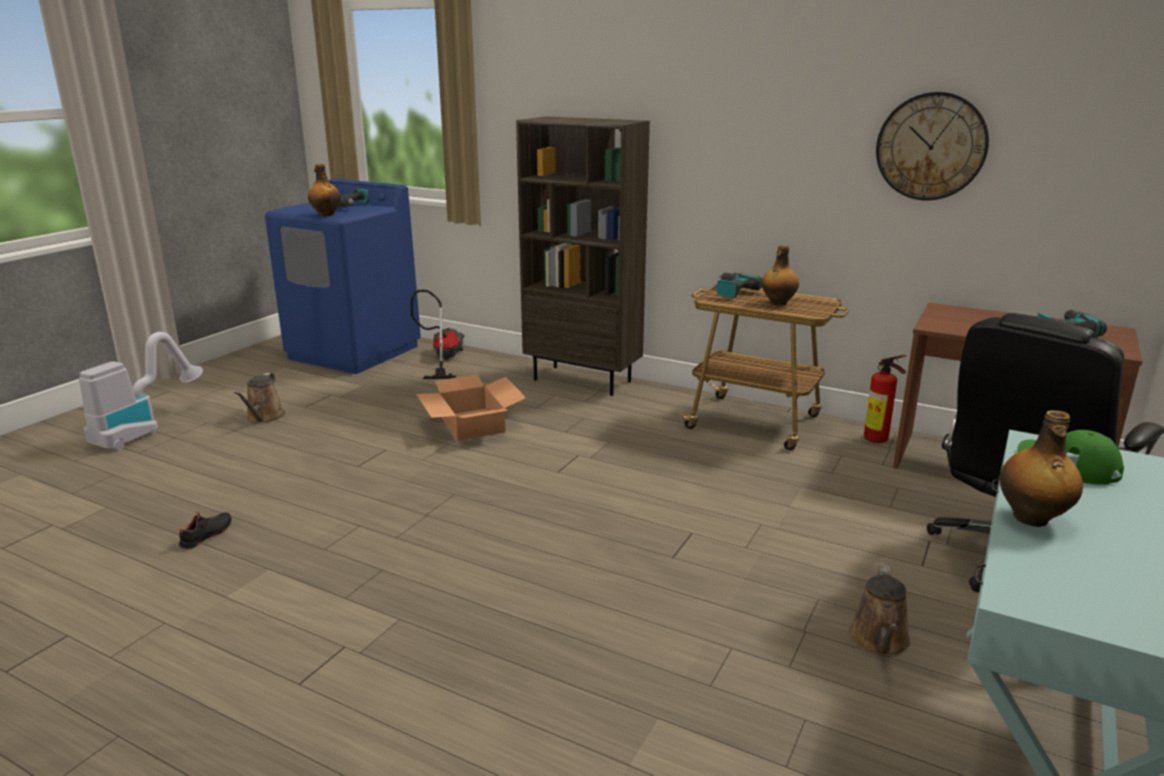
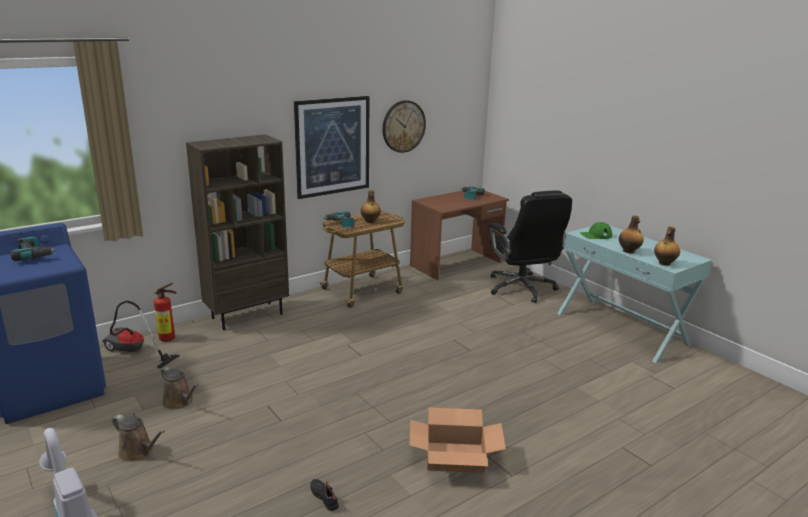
camera: 65 degrees left, 0 degrees up
bottle [308,164,341,216] -> bottle moved to [654,226,680,266]
cardboard box [416,374,526,441] -> cardboard box moved to [409,407,506,473]
brown watering can [849,565,911,657] -> brown watering can moved to [161,367,198,409]
fire extinguisher [864,355,907,443] -> fire extinguisher moved to [154,282,177,342]
none -> picture [294,96,369,199]

